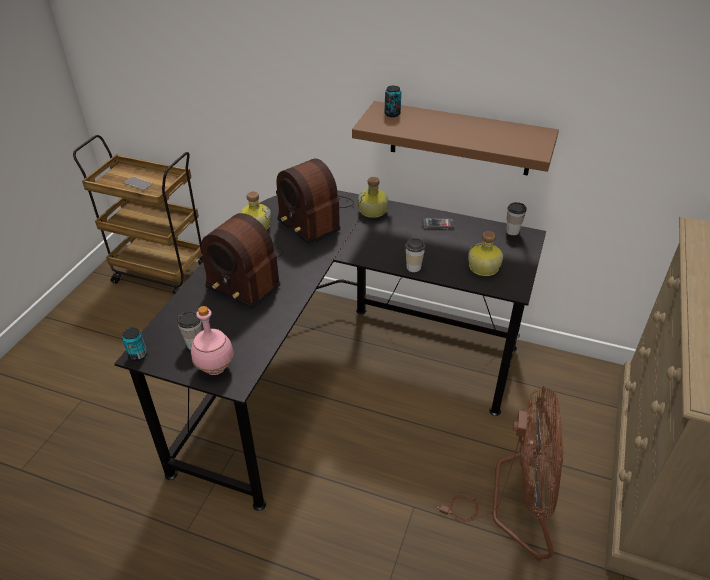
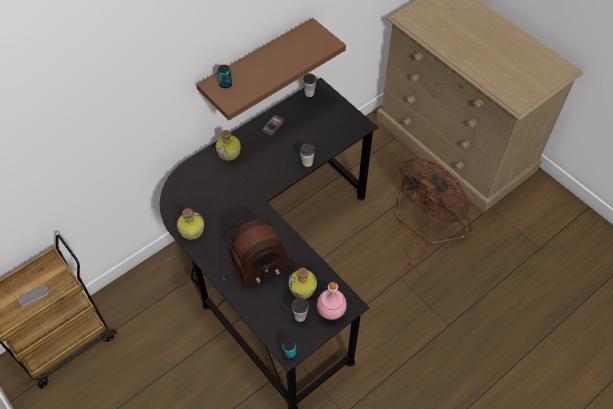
camera: 60 degrees left, 15 degrees up
radio [276,158,354,244] -> none
bottle [468,231,503,276] -> bottle moved to [288,268,317,299]

